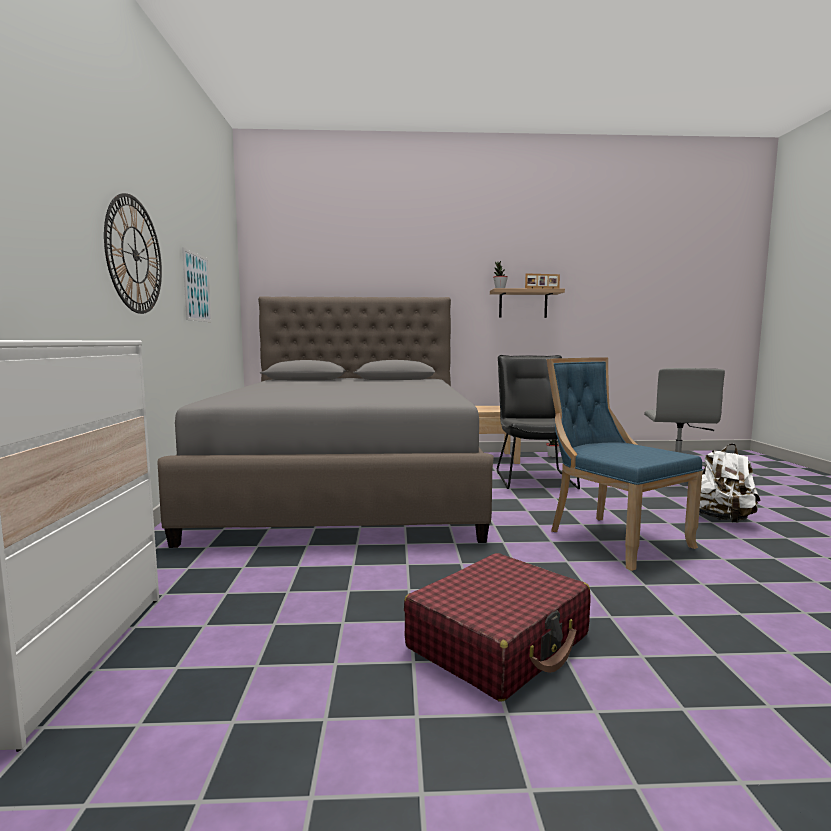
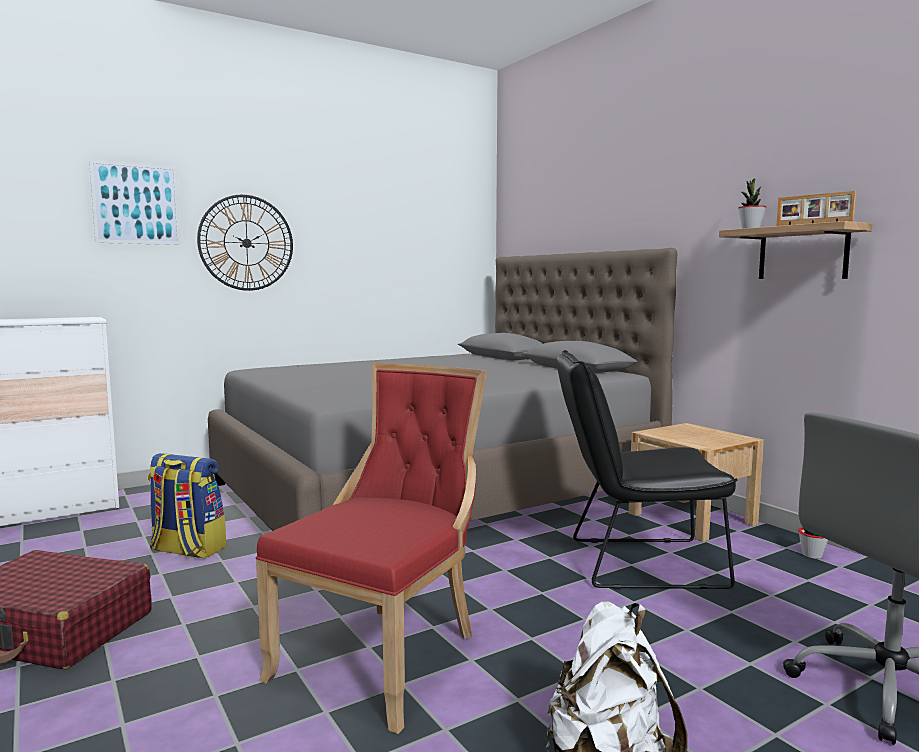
camera: 60 degrees right, 0 degrees up
picture [182,247,212,322] -> picture moved to [89,160,181,245]
black chair [497,355,580,489] -> black chair turned 150 degrees counterclockwise [556,350,738,589]
blue chair [547,357,703,571] -> red chair [256,363,487,734]
none -> backpack [148,453,226,559]

